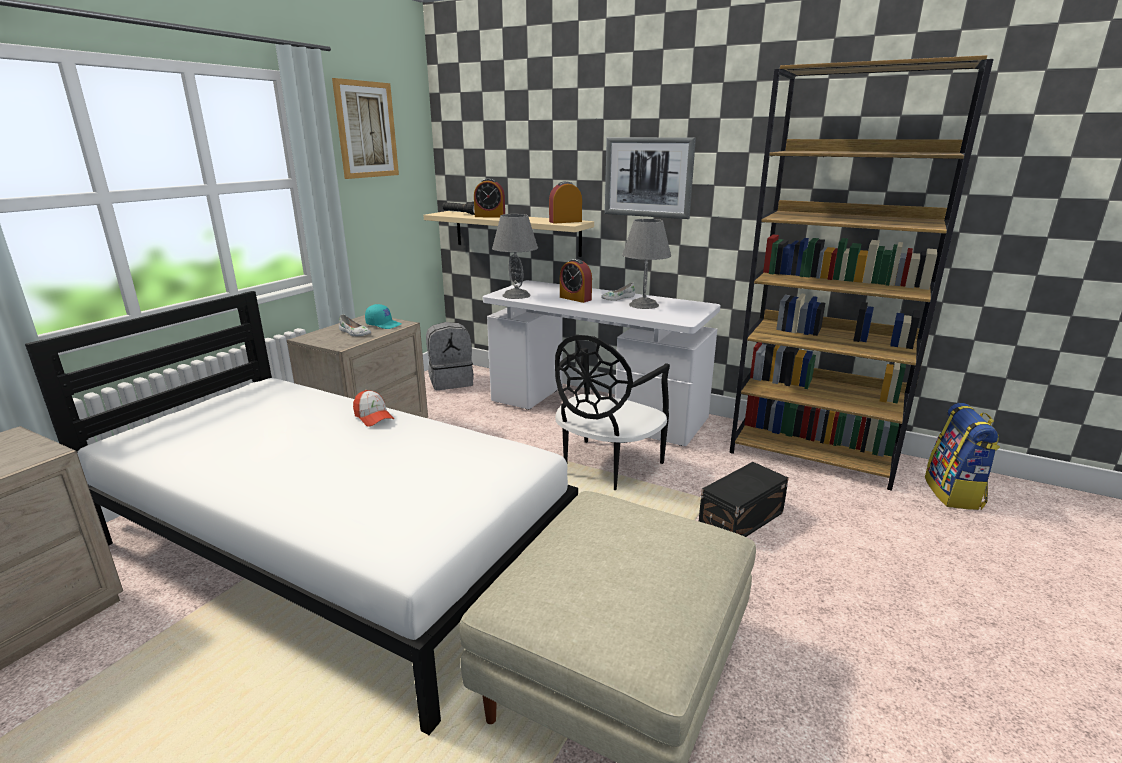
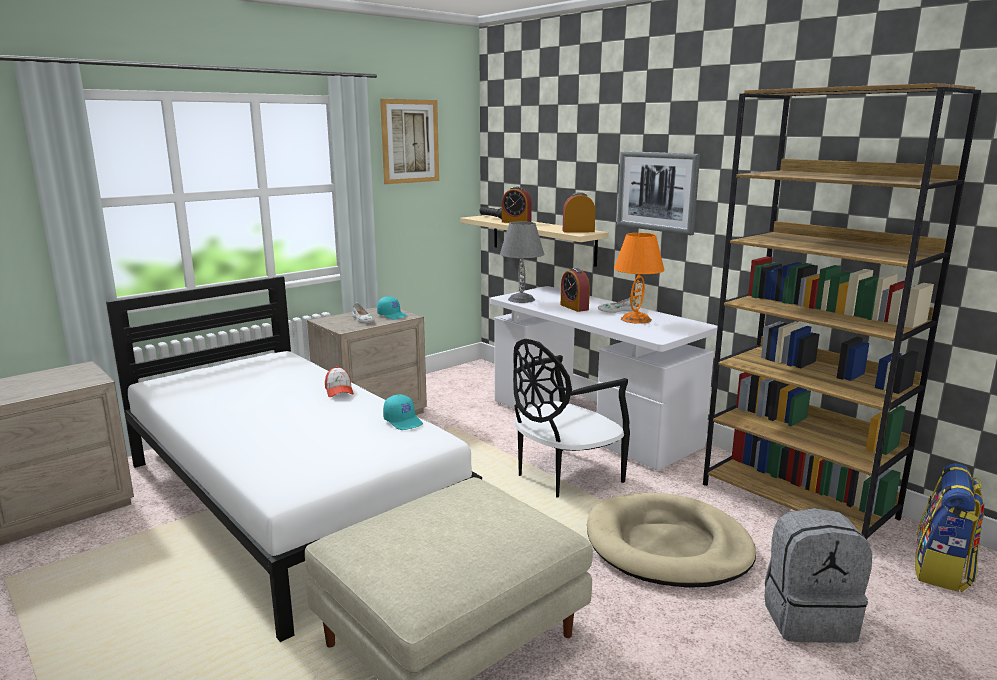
camera: 20 degrees right, 5 degrees down
grey backpack [426,322,474,390] -> grey backpack moved to [765,508,872,643]
grey table lamp [622,219,671,309] -> orange table lamp [614,233,664,324]
black storage box [699,462,789,537] -> beige dog bed [587,493,756,588]
none -> turquoise cap [383,395,423,430]

